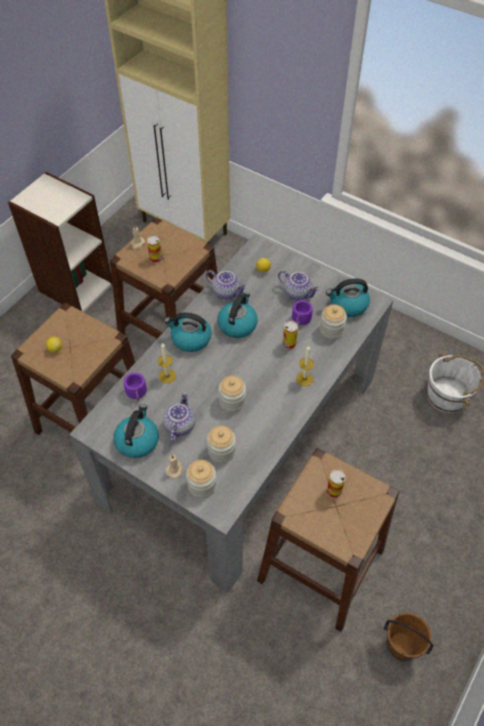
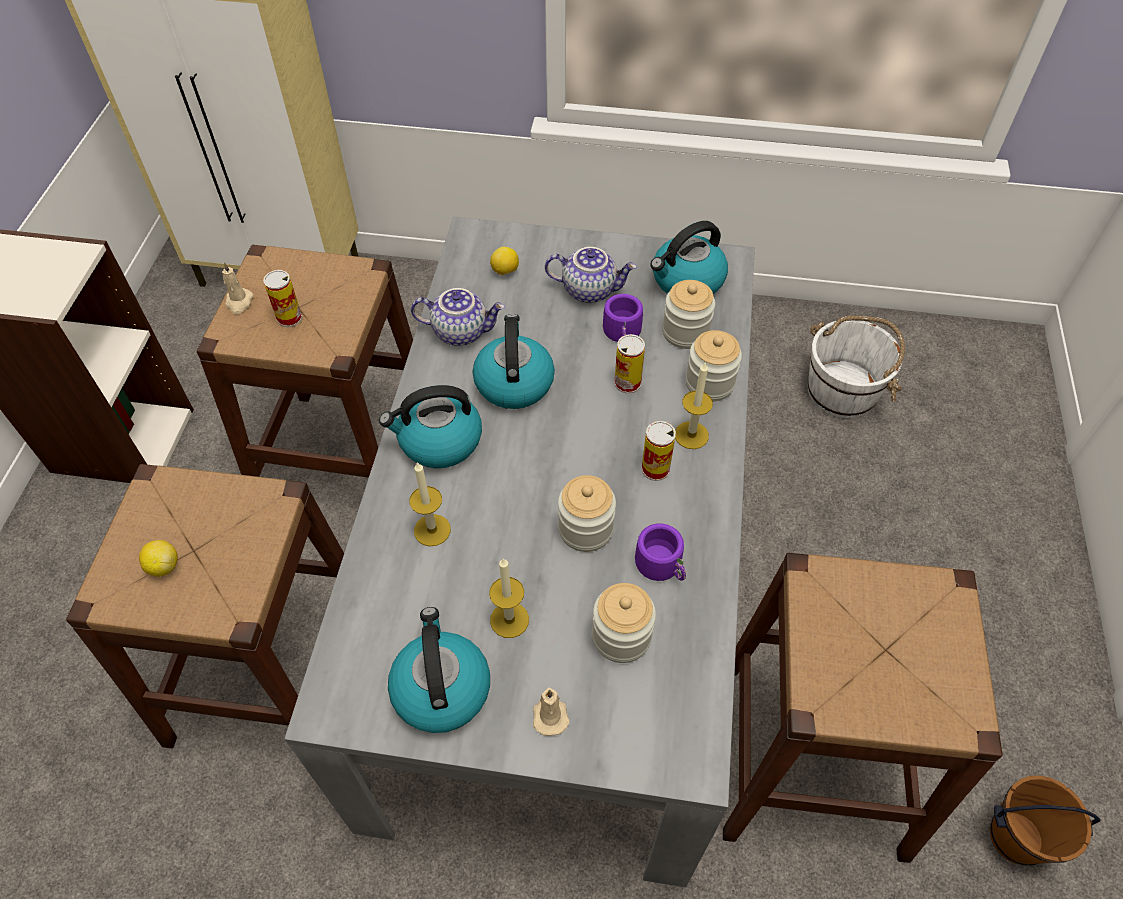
camera: 25 degrees left, 0 degrees up
purple mug [124,373,147,401] -> purple mug moved to [635,523,686,581]
teapot [163,392,195,442] -> candle [489,558,529,638]
jar [186,460,216,498] -> jar moved to [686,330,742,401]
can [327,469,346,499] -> can moved to [642,421,676,481]

